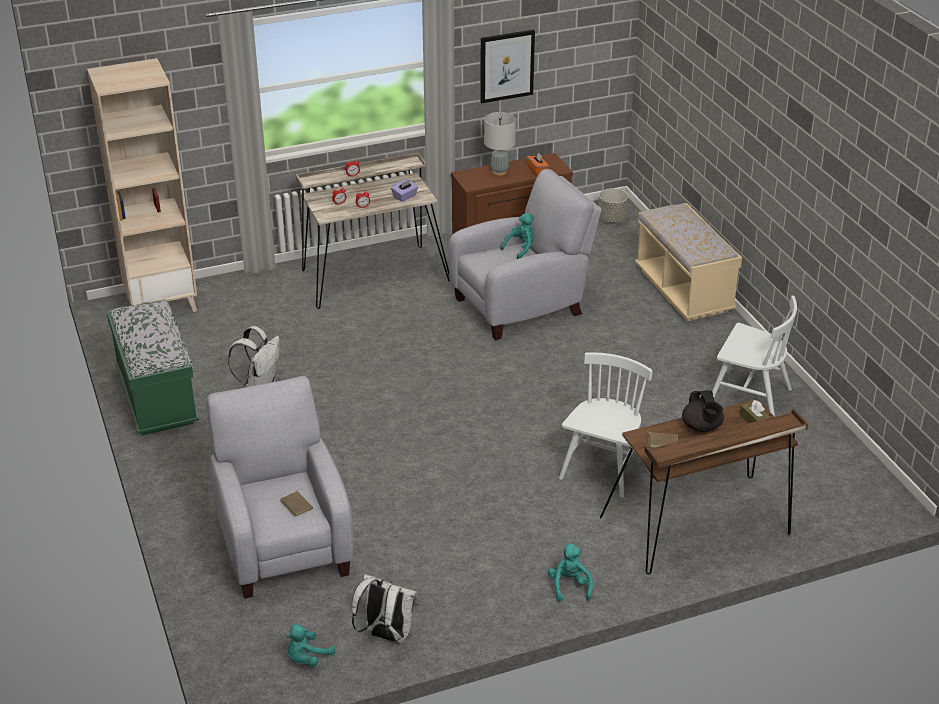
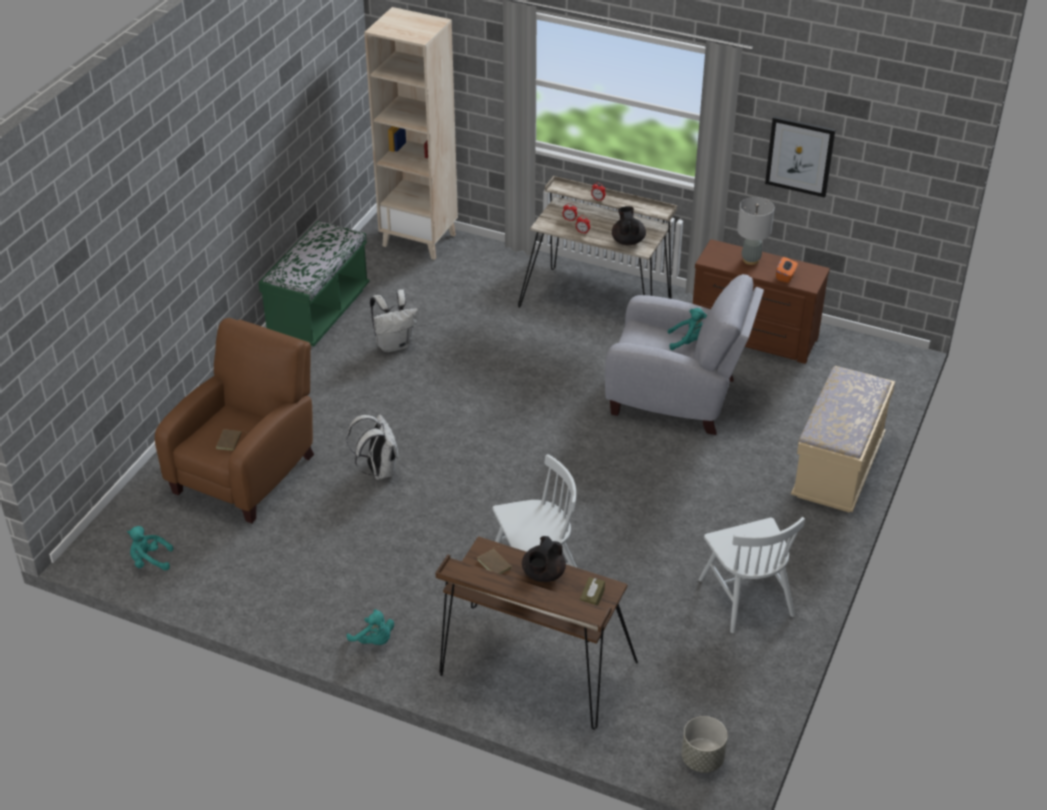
camera: 45 degrees right, 5 degrees up
grey armchair [207,376,354,599] -> brown armchair [155,318,314,523]
white backpack [351,574,419,643] -> white backpack moved to [347,414,398,480]
purple tissue box [391,179,418,202] -> black teapot [612,206,646,245]
turquoise plush toy [548,543,593,602] -> turquoise plush toy turned 90 degrees clockwise [347,609,394,645]
grey planter [598,188,628,223] -> grey planter moved to [682,716,728,773]

